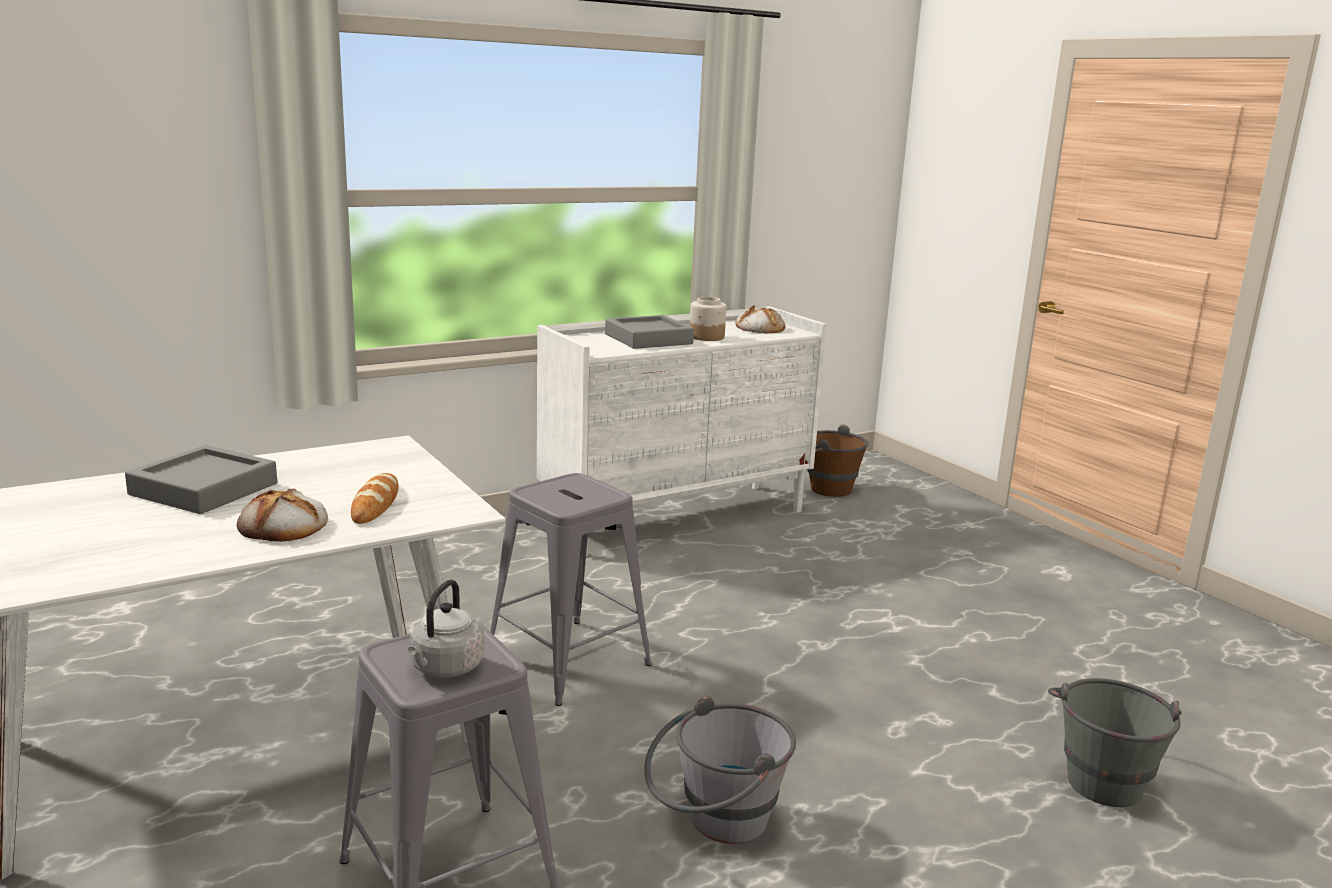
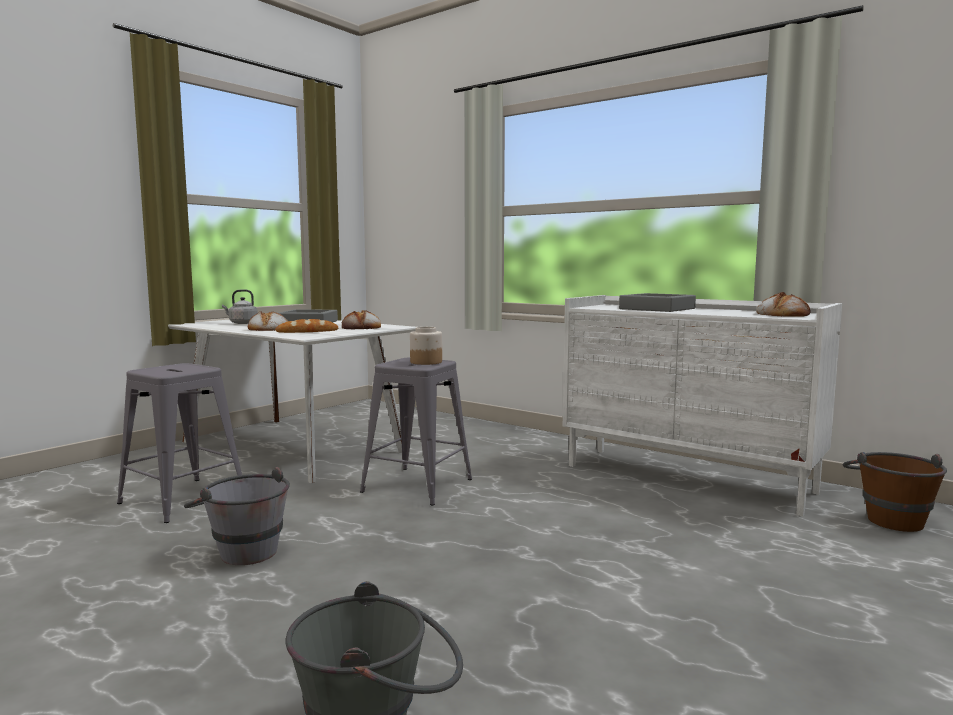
camera: 70 degrees right, 10 degrees down
grey kettle [408,579,484,678] -> grey kettle moved to [222,289,258,324]
jar [690,297,726,341] -> jar moved to [410,327,442,365]
none -> bread [342,310,381,329]

